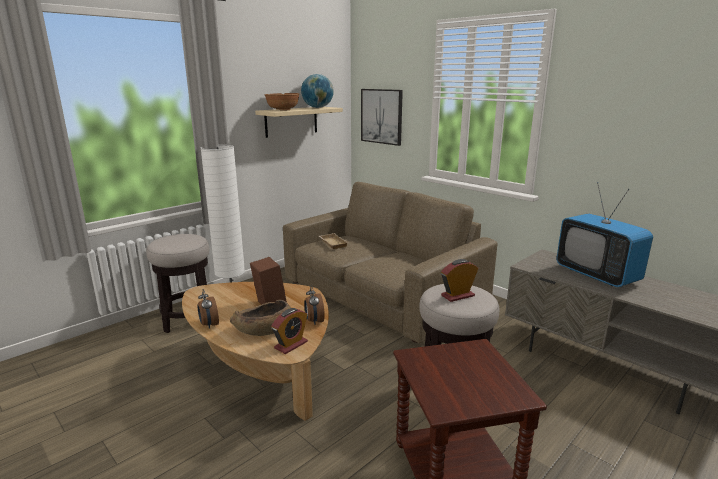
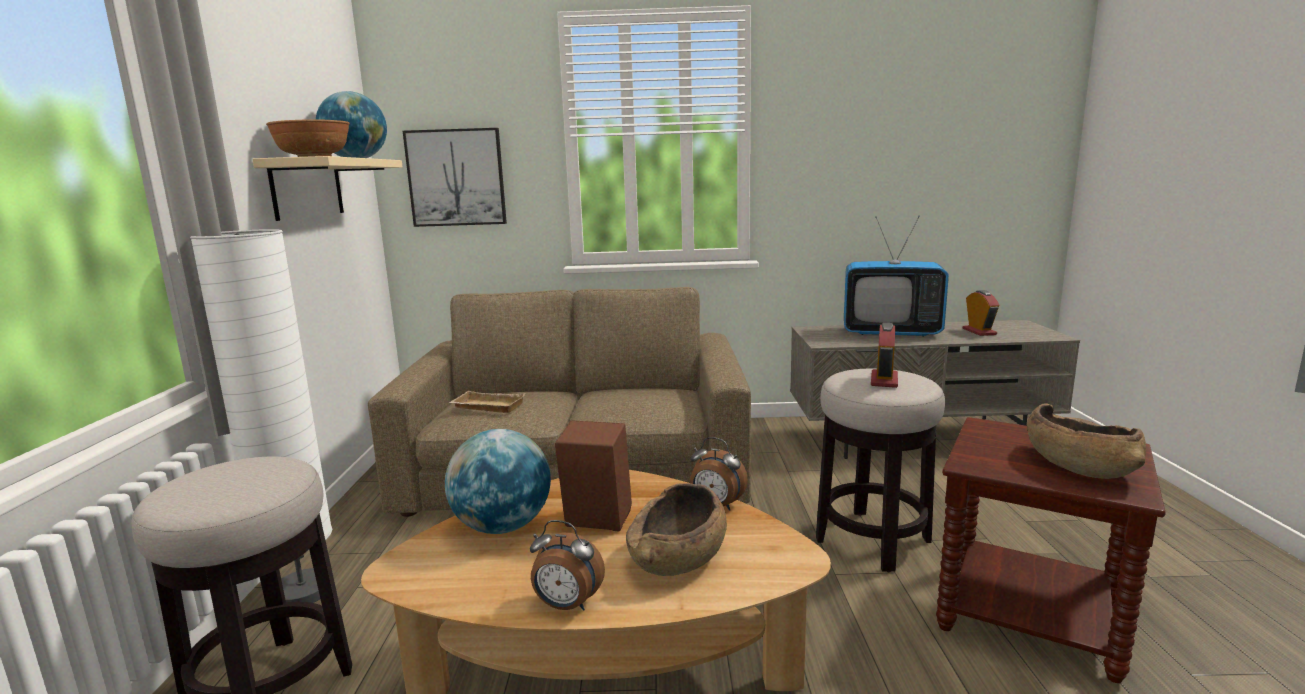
camera: 45 degrees left, 5 degrees down
alarm clock [271,308,308,354] -> alarm clock moved to [963,290,999,336]
none -> globe [445,429,551,534]
none -> brown bowl [1027,403,1146,479]

